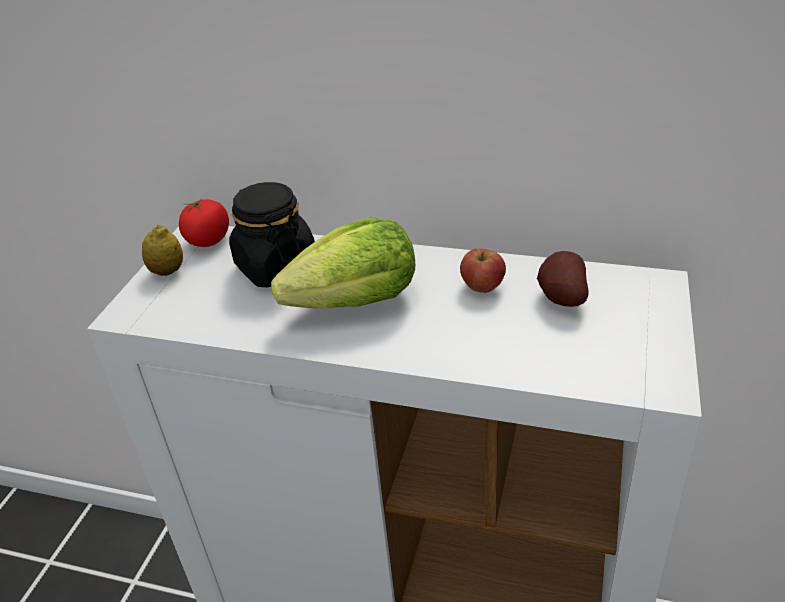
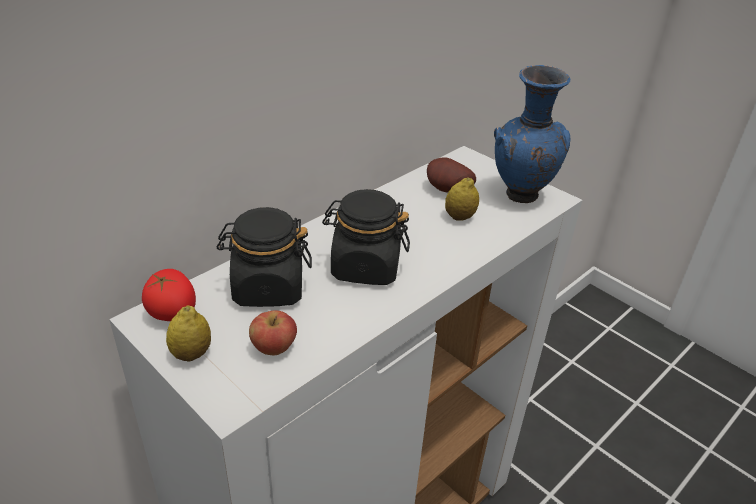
camera: 65 degrees left, 0 degrees up
lettuce [271,217,415,309] -> black jar [322,189,410,285]
apple [460,249,506,293] -> apple moved to [249,310,297,355]
none -> lemon [445,177,479,221]
none -> blue vase [494,65,570,203]

